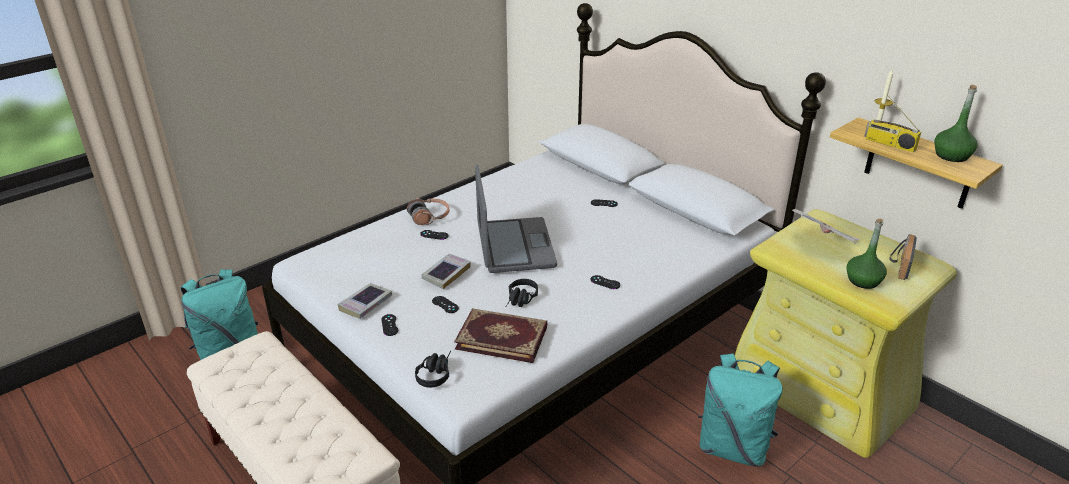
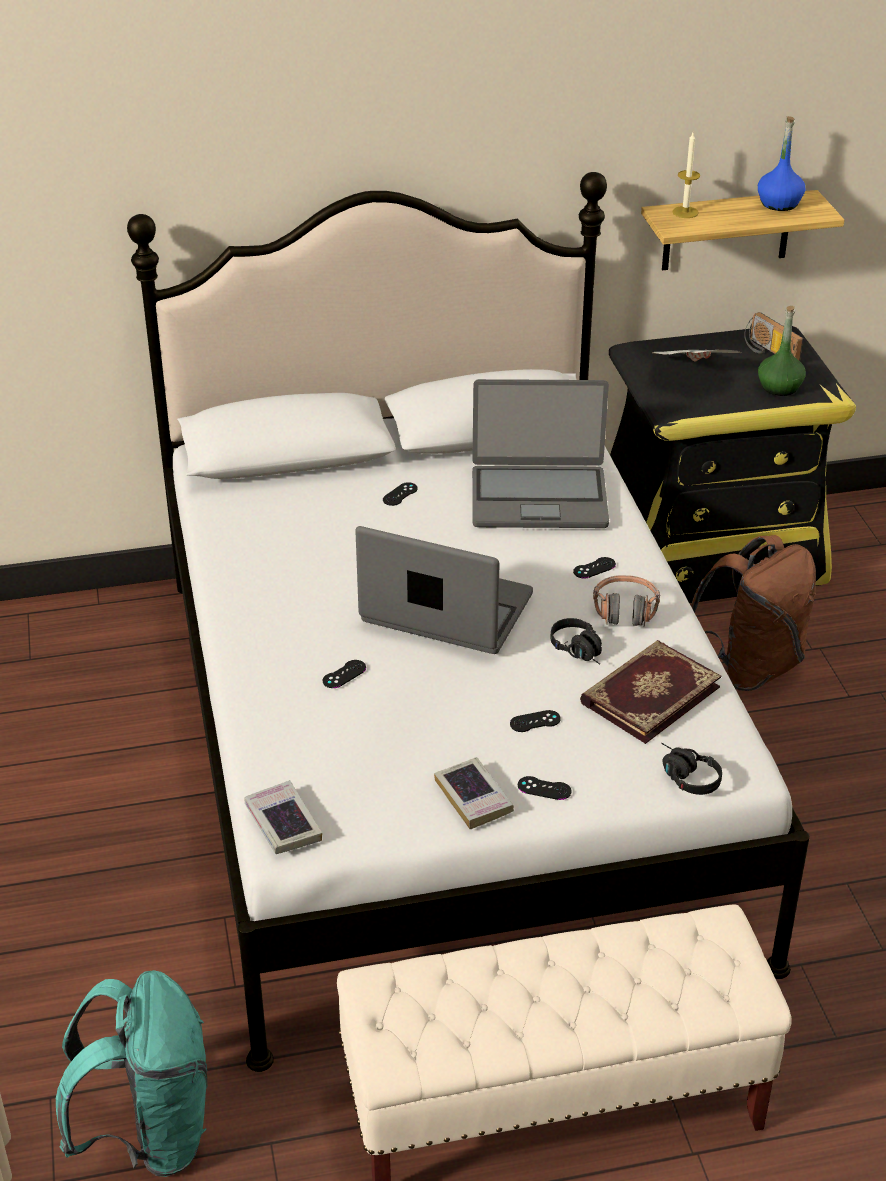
camera: 60 degrees left, 5 degrees up
headphones [407,198,450,225] -> headphones moved to [593,575,660,627]
book [421,254,471,289] -> book moved to [245,780,322,854]
turquoise backpack [698,354,783,467] -> brown backpack [691,535,816,691]
yellow nightstand [735,209,957,458] -> black nightstand [609,326,856,603]
radio [864,94,921,152] -> none
green bottle [934,85,978,162] -> blue bottle [758,116,805,211]
none -> laptop [472,379,609,528]

